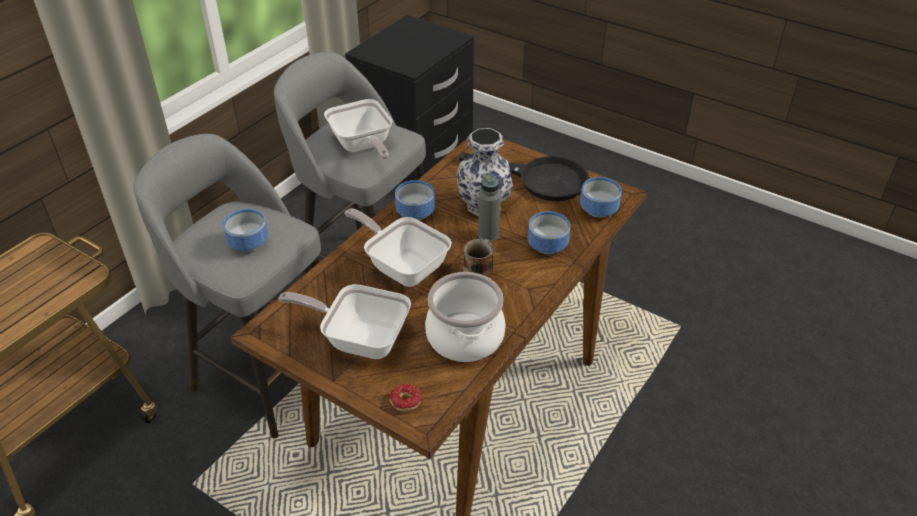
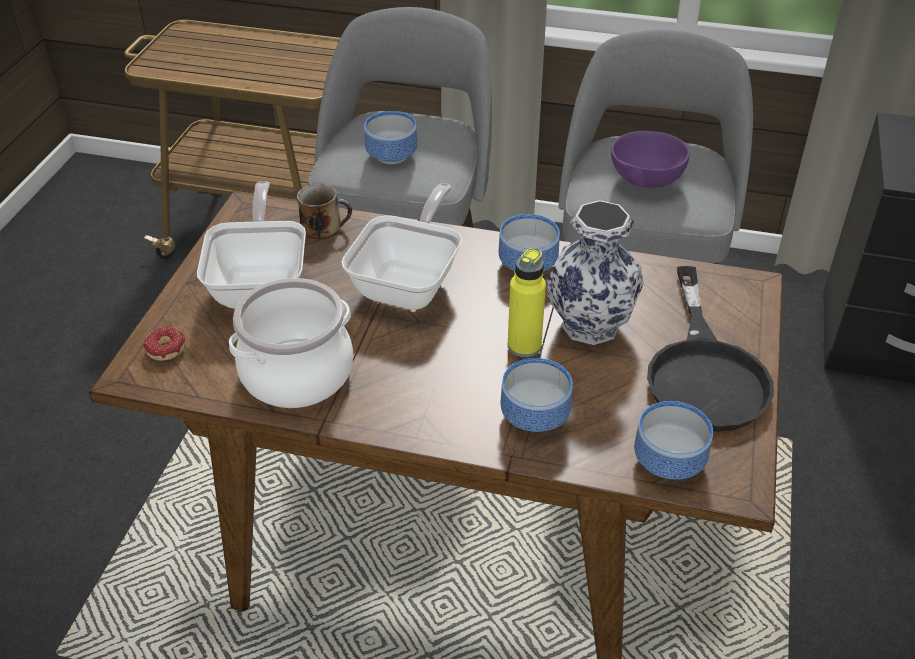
camera: 70 degrees right, 0 degrees up
frying pan [324,99,393,159] -> purple bowl [611,131,690,188]
mug [463,239,494,278] -> mug moved to [297,184,352,239]
grey bottle [478,173,501,241] -> yellow bottle [508,248,546,357]

